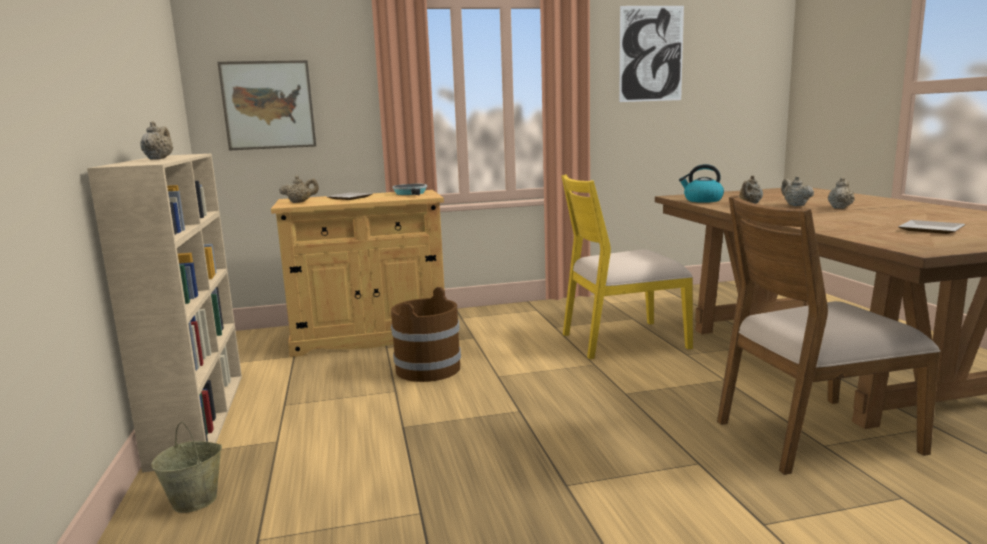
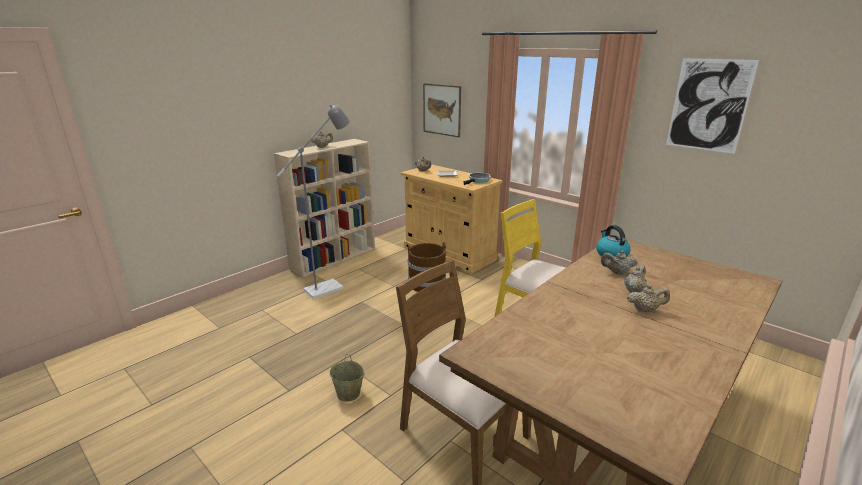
camera: 55 degrees right, 10 degrees up
beige bucket [151,422,222,513] -> beige bucket moved to [330,354,364,402]
plate [898,220,965,234] -> none
none -> grey floor lamp [277,104,350,299]

